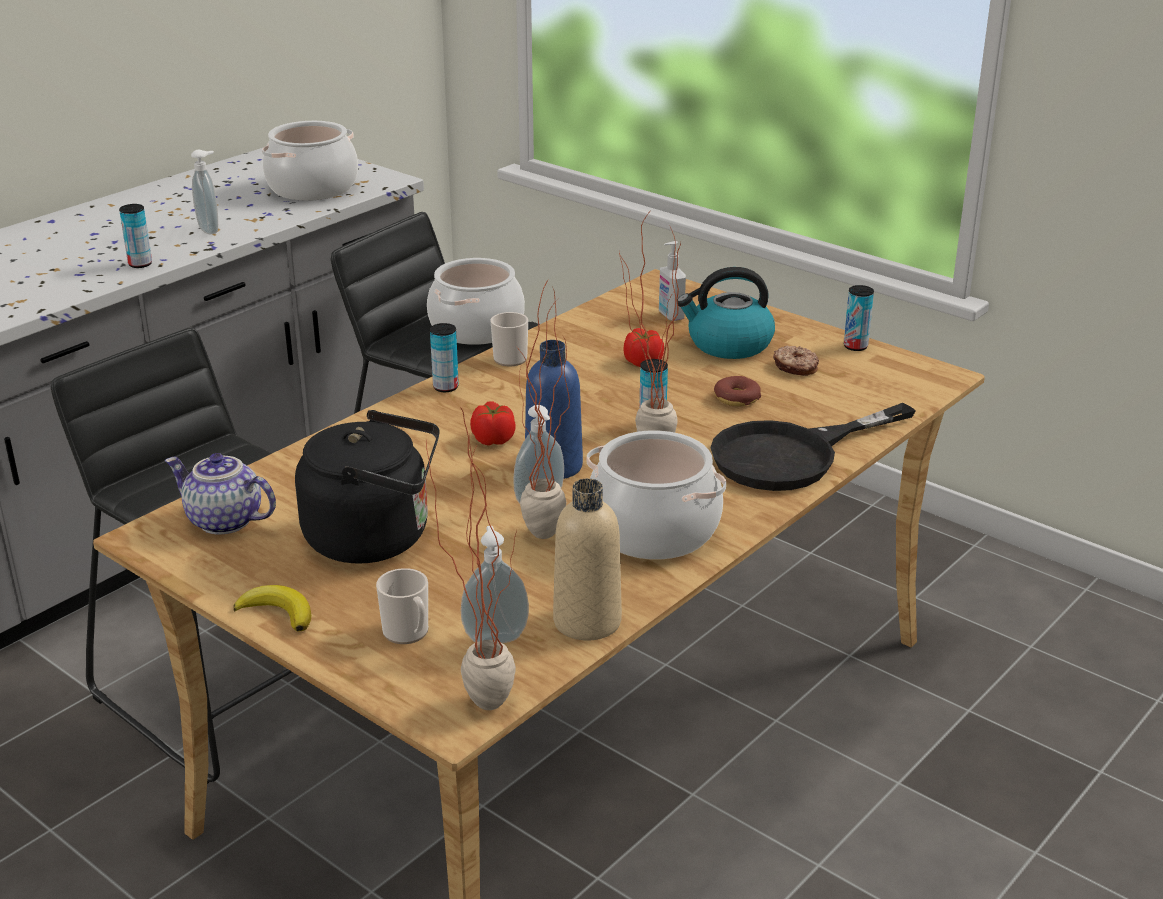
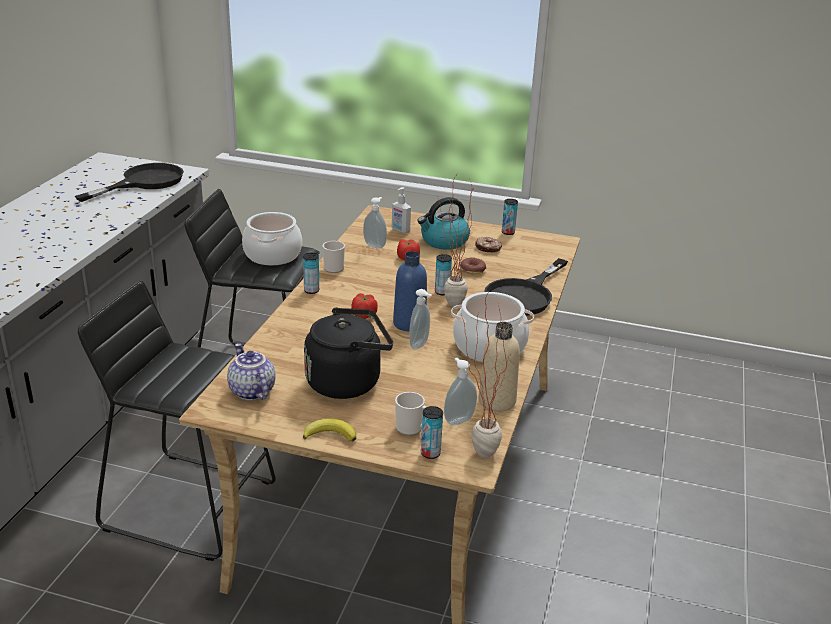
camera: 25 degrees left, 0 degrees up
can [119,204,152,268] -> can moved to [421,406,443,459]
teapot [165,453,276,534] -> teapot turned 60 degrees clockwise [227,343,276,400]
soap dispenser [191,150,218,234] -> soap dispenser moved to [363,197,387,249]
cooking pot [262,121,358,201] -> black frying pan [75,163,184,202]
potted plant [516,279,570,539] -> none

